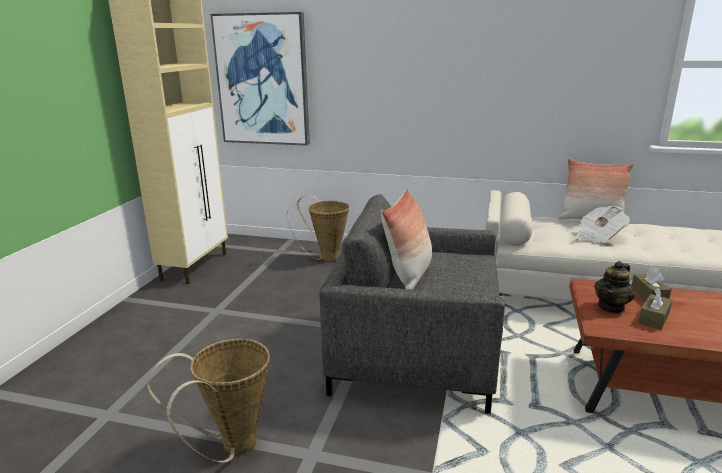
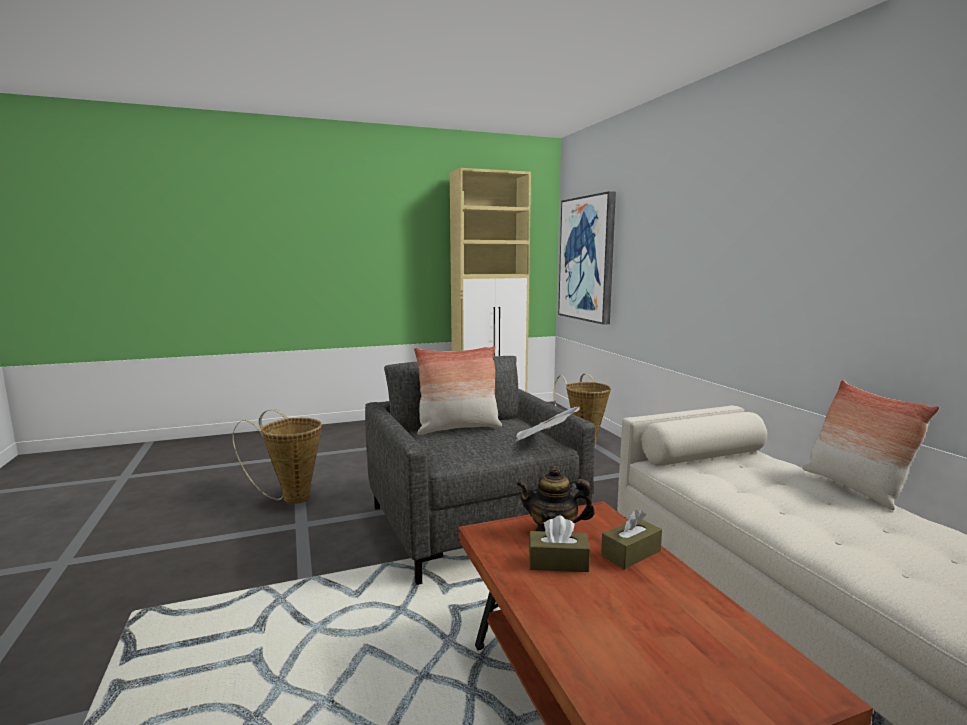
camera: 55 degrees right, 10 degrees down
newspaper [576,206,630,243] -> newspaper moved to [515,407,580,442]

